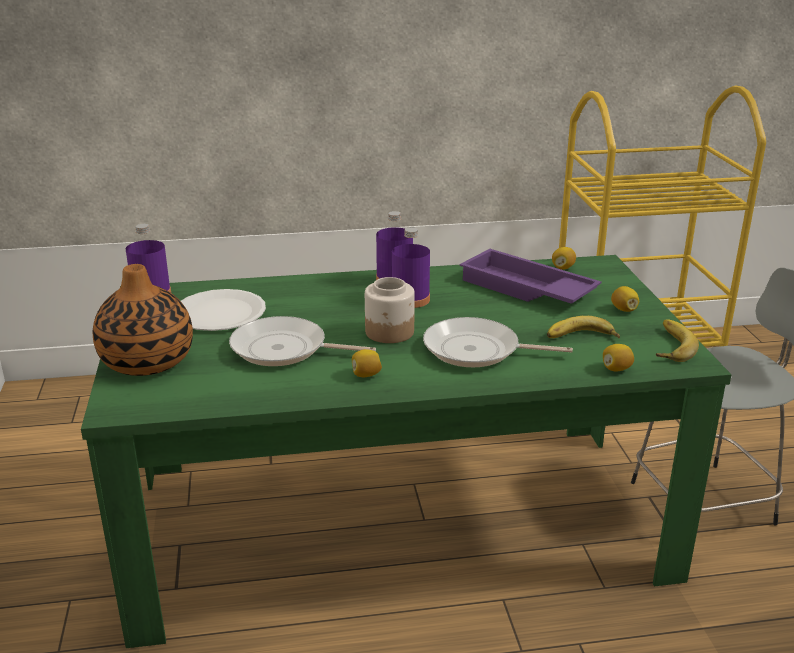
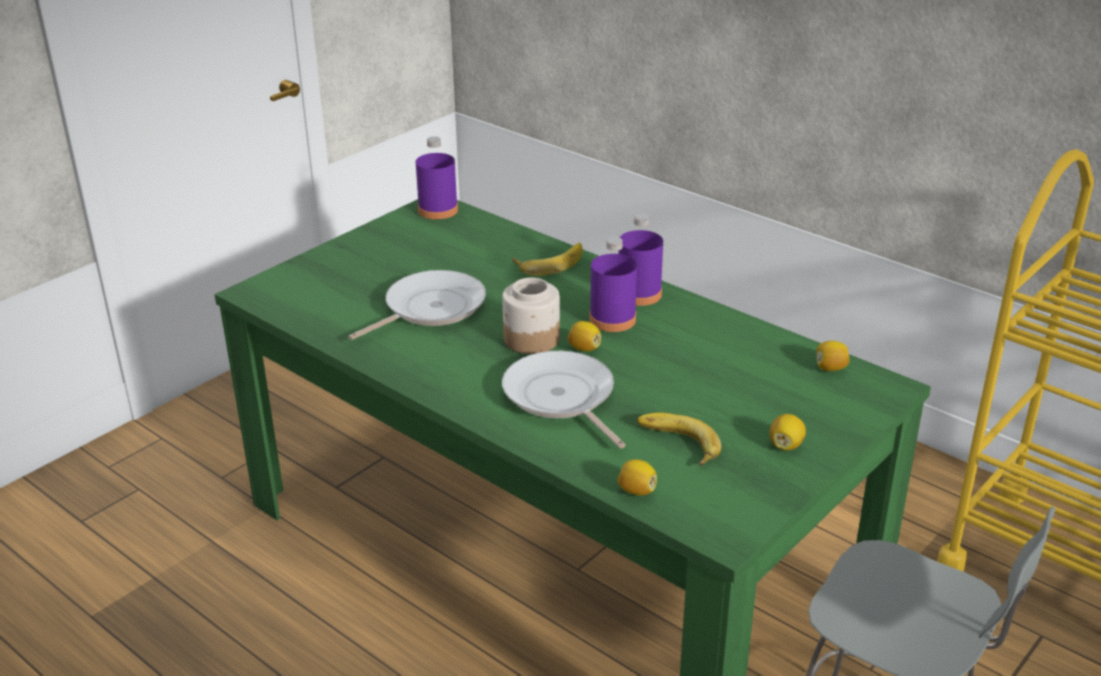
camera: 50 degrees right, 5 degrees up
vase [93,264,193,376] -> none
white plate [181,289,266,331] -> none
frying pan [229,316,376,366] -> frying pan turned 75 degrees clockwise [348,270,486,340]
lemon [352,349,382,377] -> lemon moved to [568,321,601,351]
purple tray [459,249,602,304] -> none
banana [656,319,699,362] -> banana moved to [513,243,583,276]

